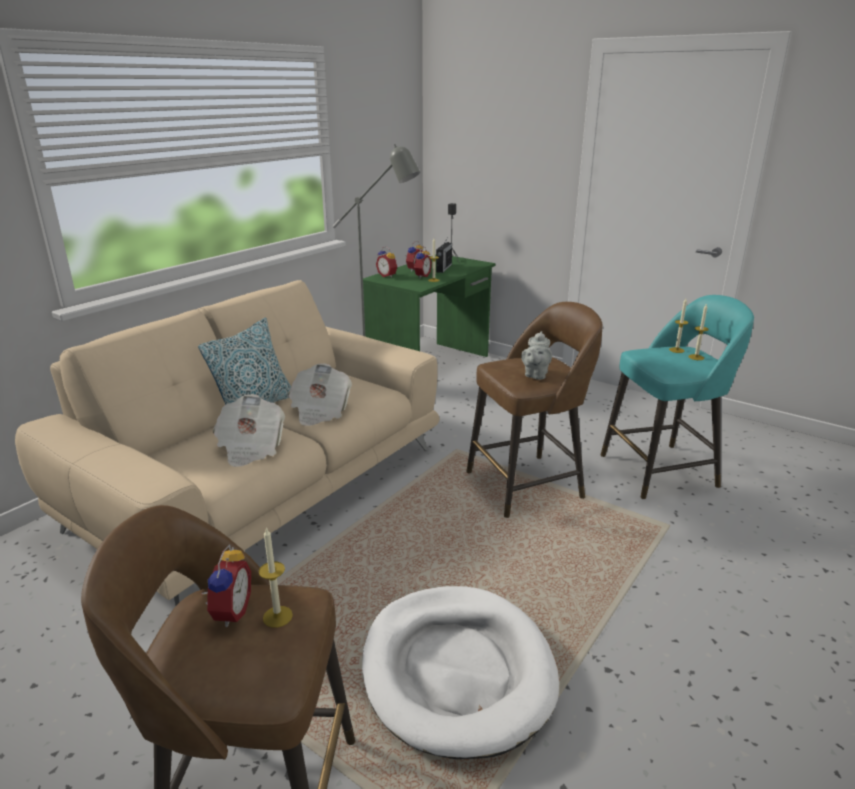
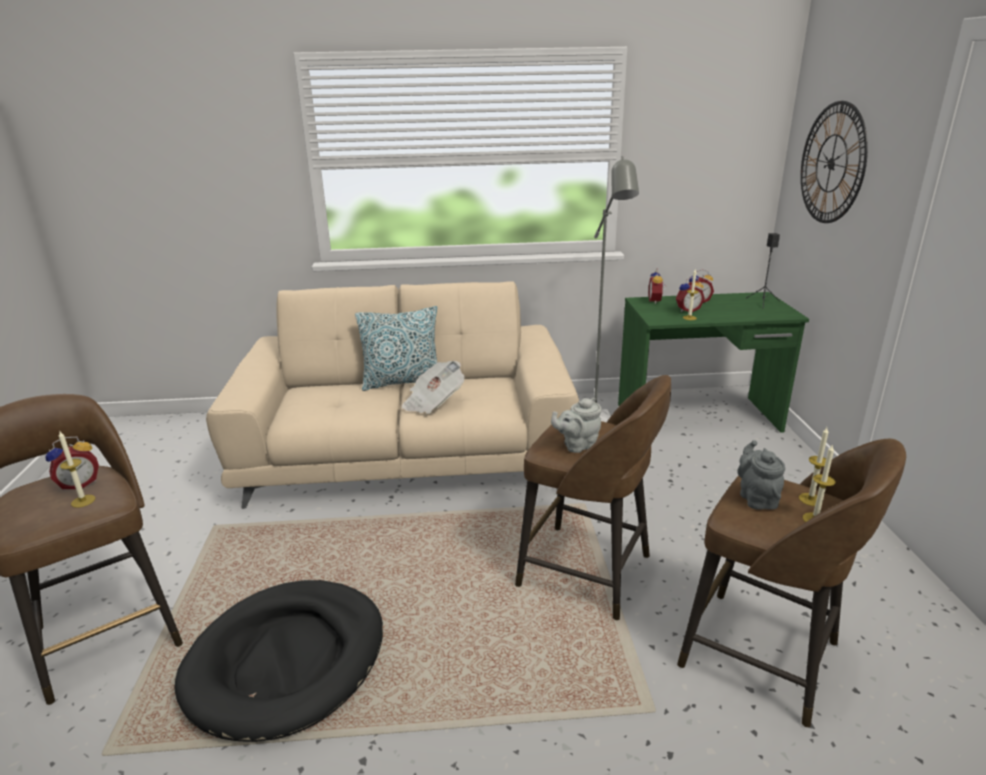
camera: 50 degrees right, 0 degrees up
newspaper [213,394,285,467] -> none
white dog bed [362,586,559,759] -> black dog bed [174,580,383,742]
radio [436,239,452,273] -> none
turquoise stool [601,295,754,499] -> brown stool [677,439,906,727]
none -> grey teapot [737,440,785,510]
none -> wall clock [801,101,868,223]

